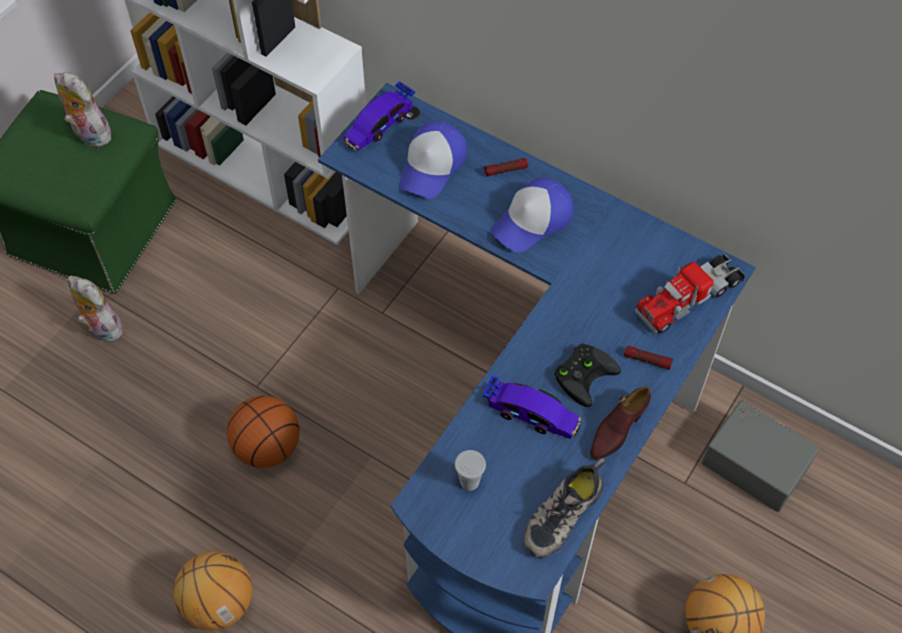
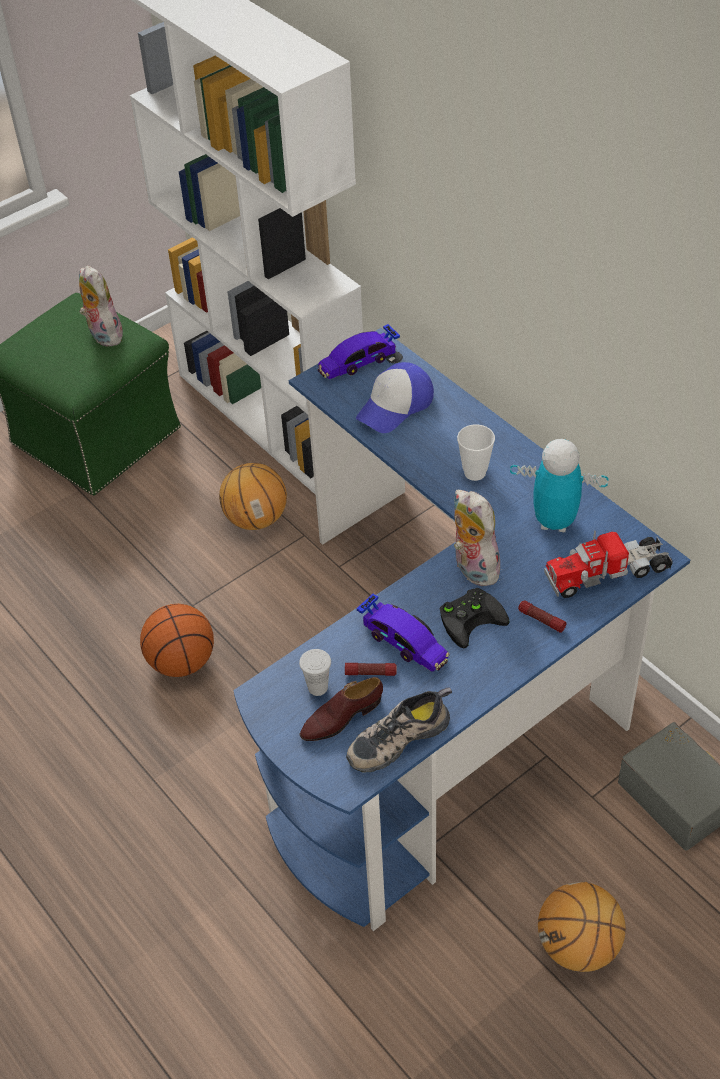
camera: 20 degrees right, 10 degrees down
plush toy [68,276,122,342] -> plush toy moved to [454,490,500,586]
basketball [174,551,252,631] -> basketball moved to [219,463,287,530]
flashlight [484,158,528,176] -> flashlight moved to [345,663,397,676]
cap [491,178,573,253] -> cup [457,424,495,481]
brown shoe [590,387,651,460] -> brown shoe moved to [299,677,383,741]
none -> toy robot [510,439,609,532]

